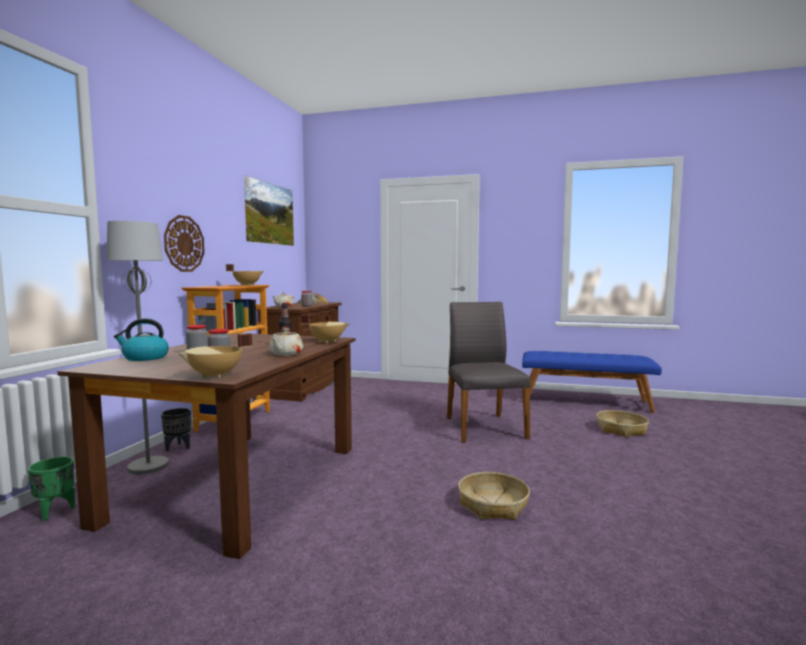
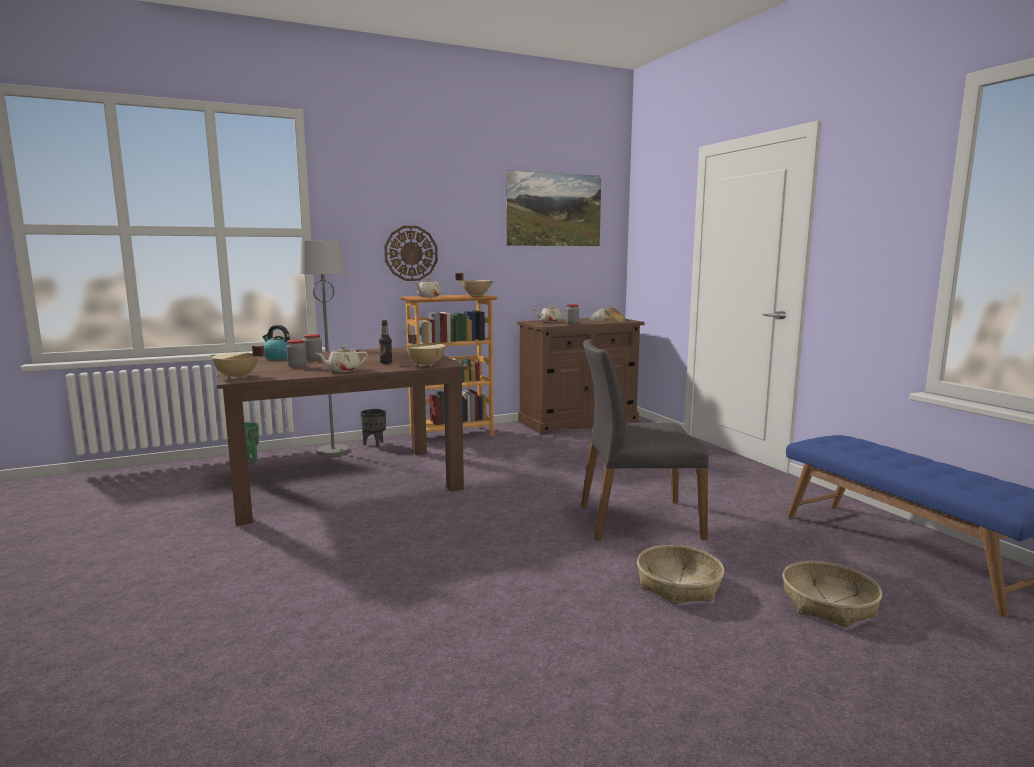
camera: 50 degrees right, 5 degrees up
grey chair [447,302,530,443] -> grey chair turned 135 degrees counterclockwise [581,339,709,541]
basket [458,472,530,520] -> basket moved to [637,545,724,605]
none -> beige teapot [415,278,441,297]

